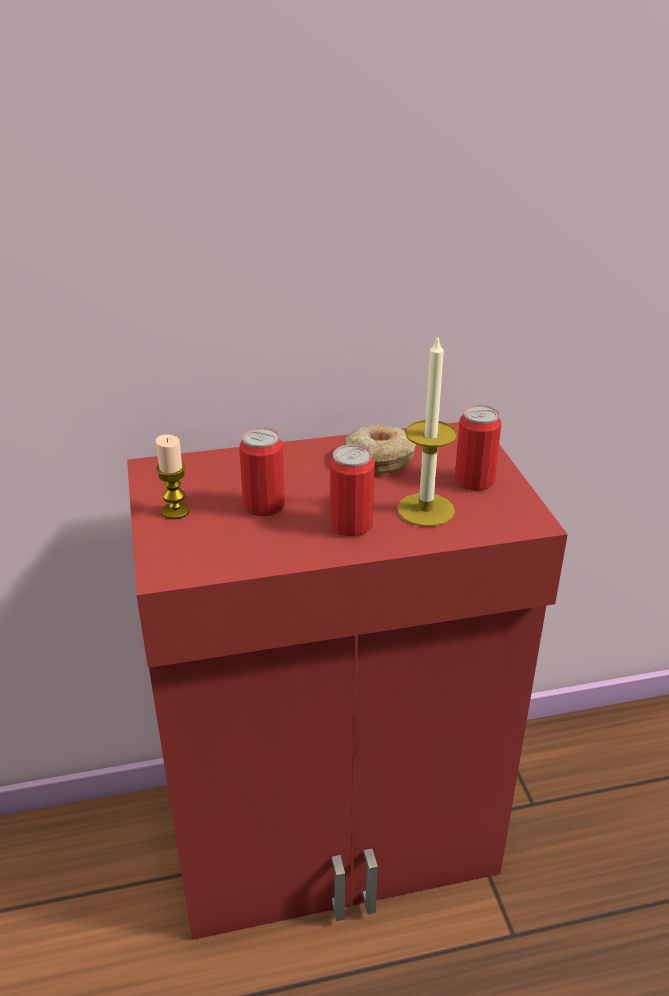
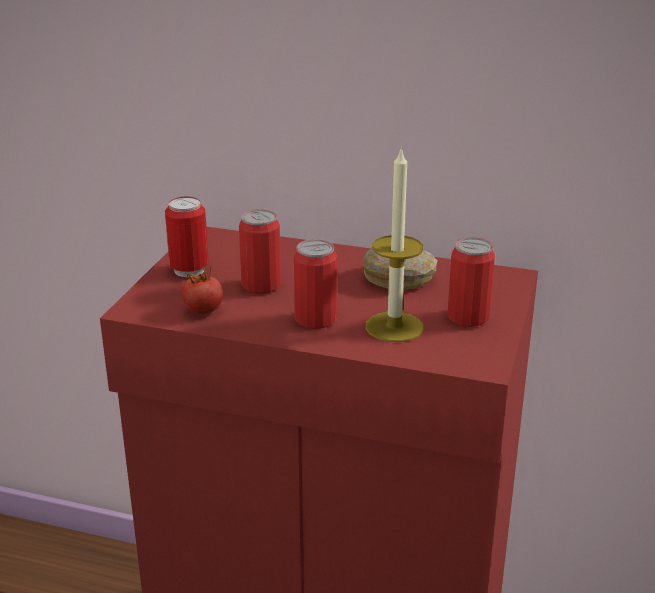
camera: 30 degrees right, 5 degrees down
candle [156,434,190,519] -> can [165,197,209,277]
none -> tomato [182,264,223,314]

